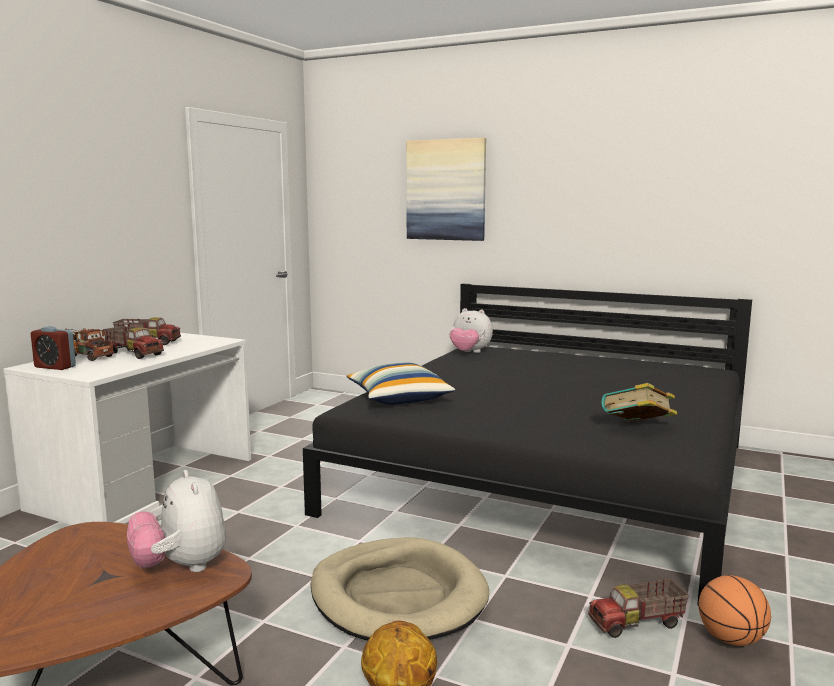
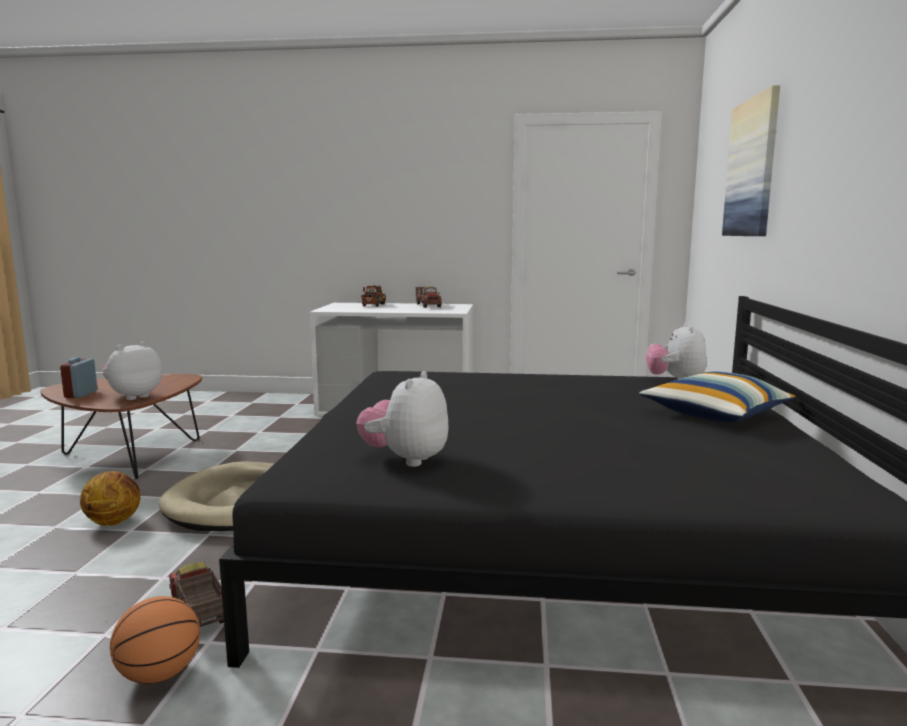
camera: 70 degrees right, 0 degrees up
alarm clock [31,326,76,370] -> alarm clock moved to [60,358,97,398]
toy truck [103,326,164,359] -> none
pillow [346,362,455,405] -> pillow moved to [639,371,796,422]
book [601,383,677,422] -> plush toy [356,371,448,467]

